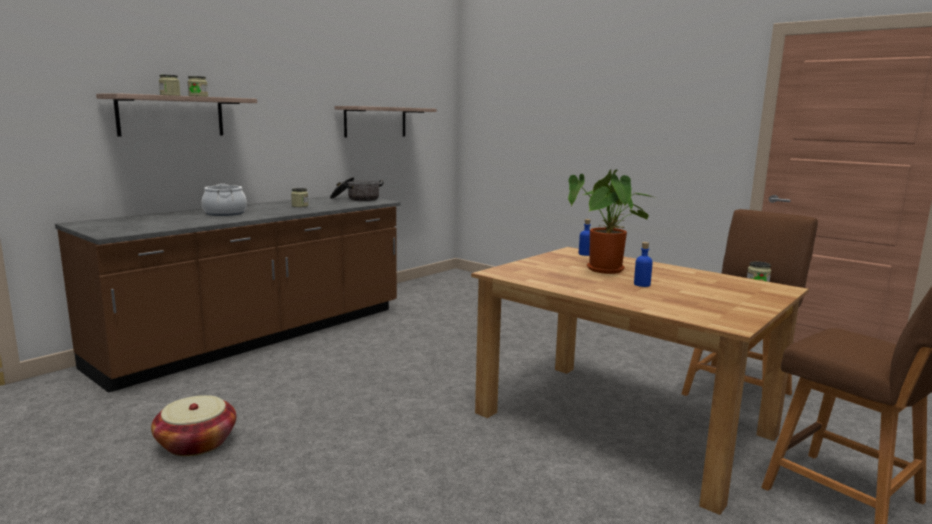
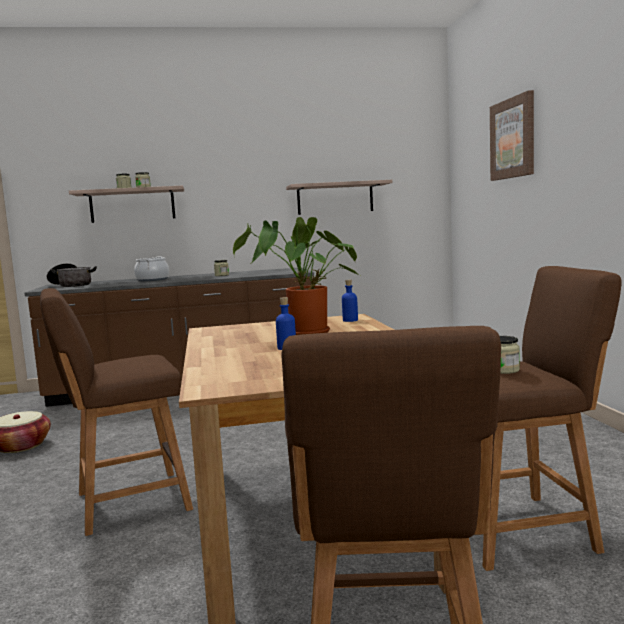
camera: 40 degrees right, 5 degrees down
cooking pot [330,177,384,201] -> cooking pot moved to [47,263,97,287]
none -> brown stool [40,288,193,536]
none -> picture [490,90,534,181]

